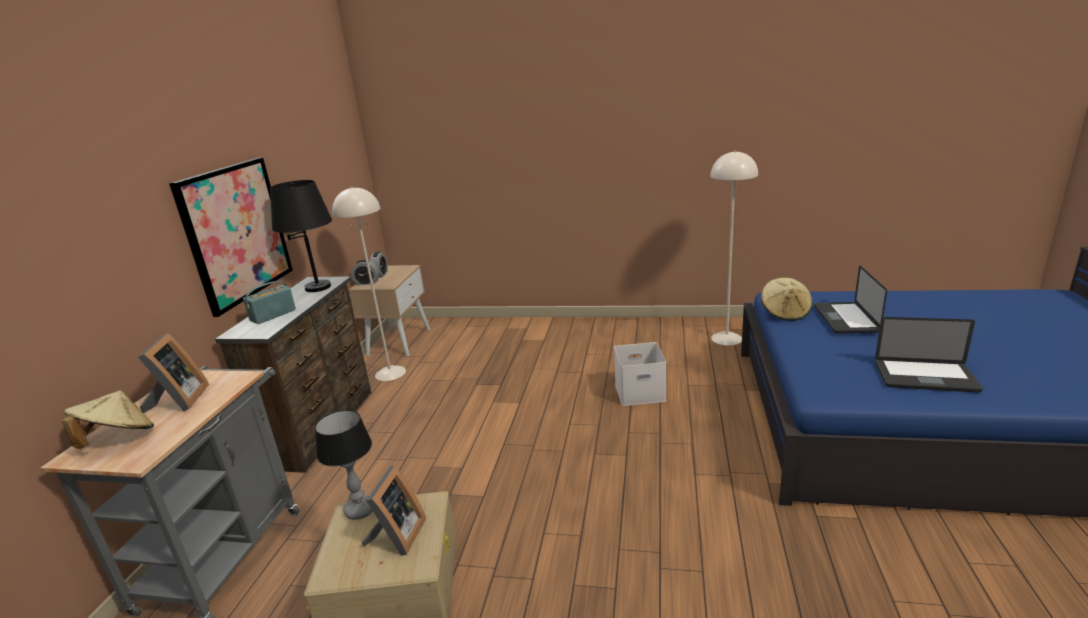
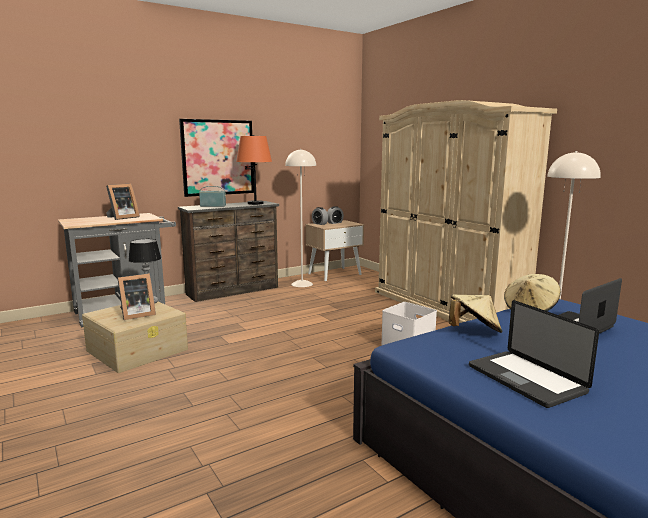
camera: 45 degrees right, 10 degrees down
beige hat [62,390,154,449] -> beige hat moved to [449,295,503,333]
black table lamp [270,180,332,292] -> orange table lamp [236,135,272,205]
none -> beige wardrobe [375,100,557,323]

